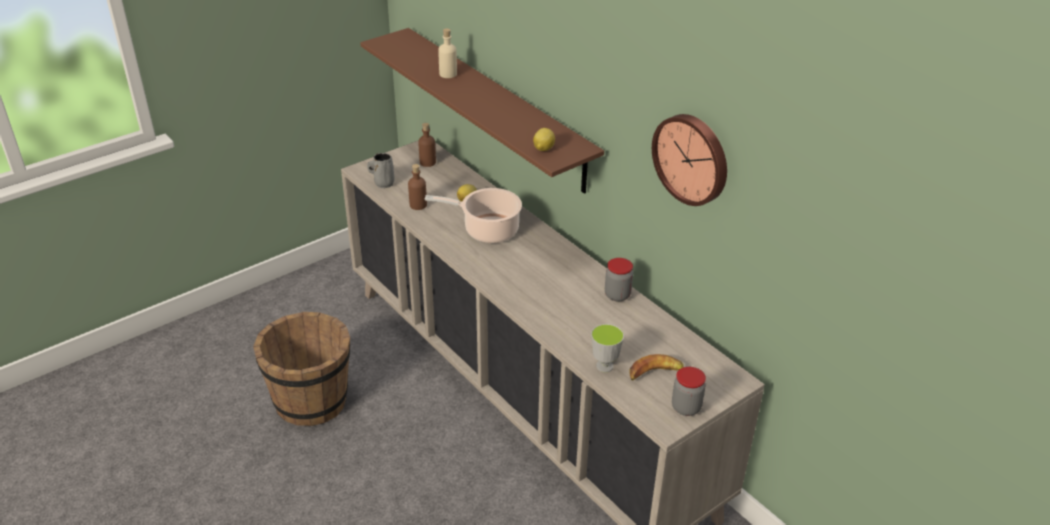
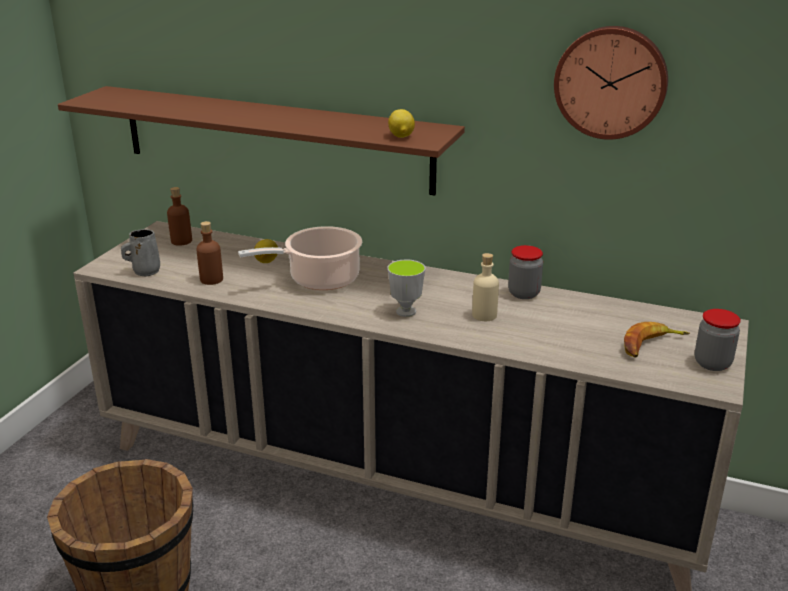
camera: 30 degrees left, 10 degrees down
beige bottle [438,29,457,78] -> beige bottle moved to [472,253,499,321]
cup [591,324,624,372] -> cup moved to [387,259,426,317]

